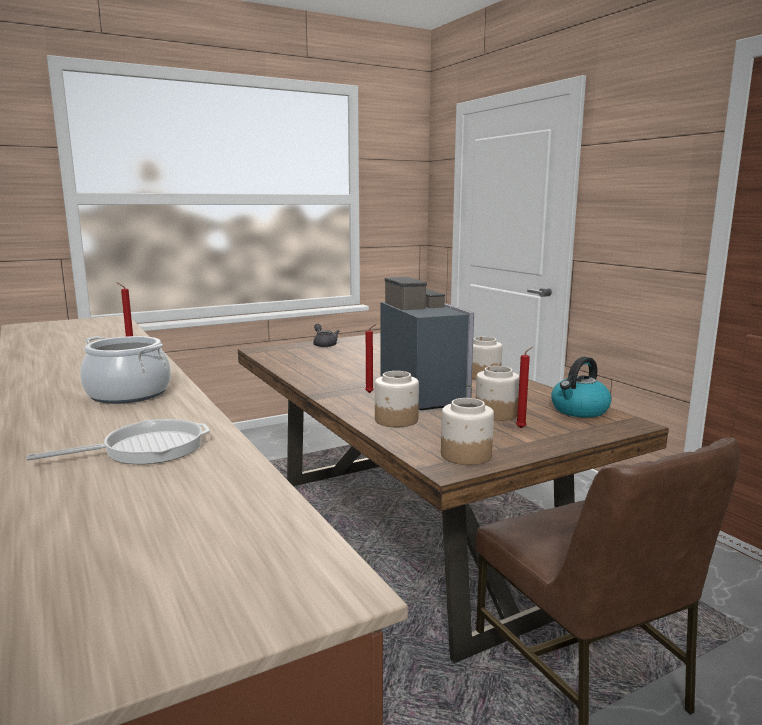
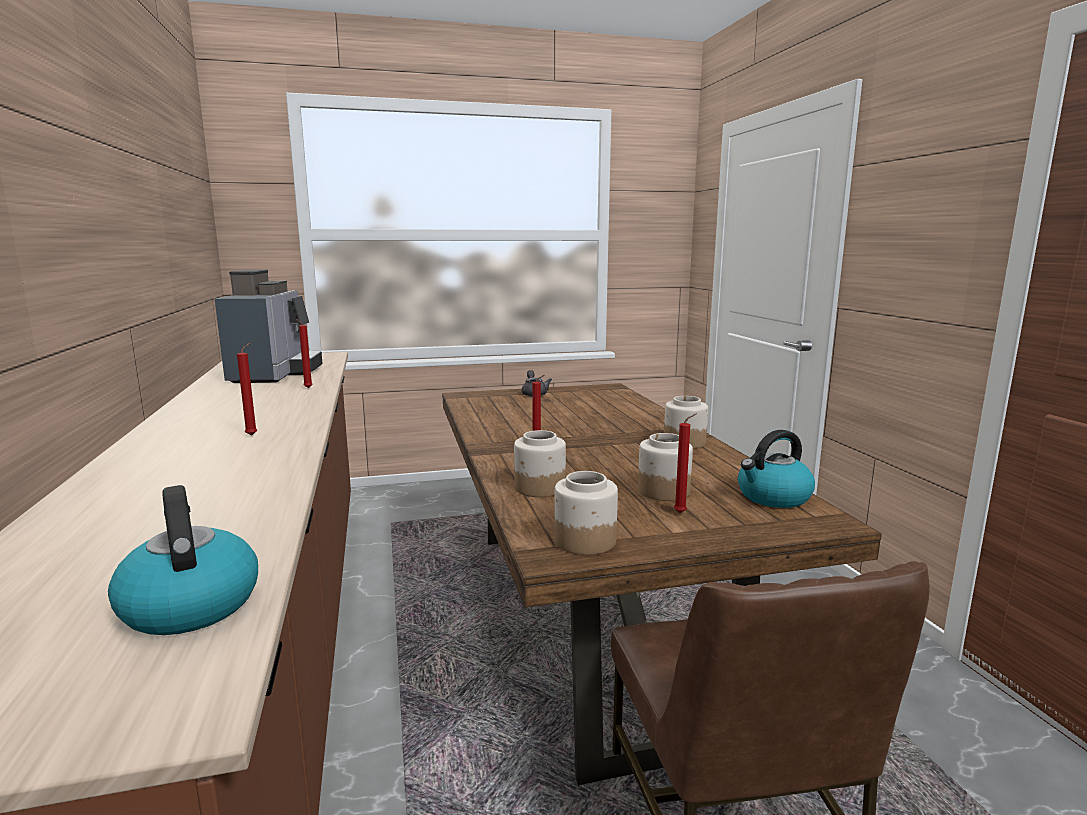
camera: 15 degrees right, 0 degrees up
frying pan [26,419,210,464] -> none
cooking pot [80,336,171,404] -> red candle [237,343,257,436]
coffee machine [381,277,474,411] -> coffee machine moved to [215,270,323,383]
none -> kettle [108,485,258,635]

